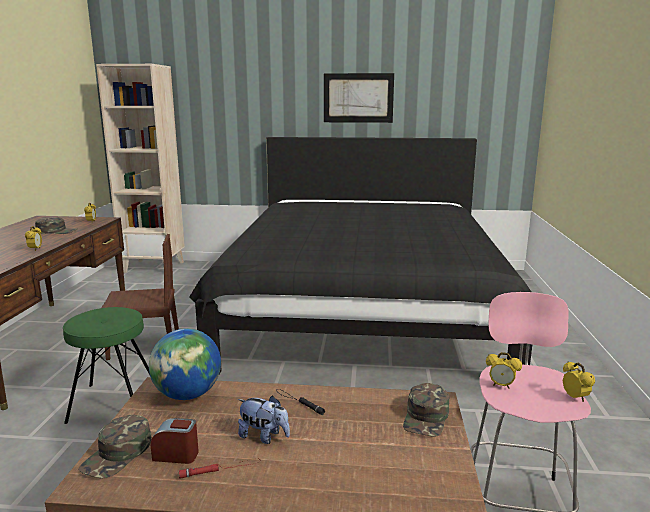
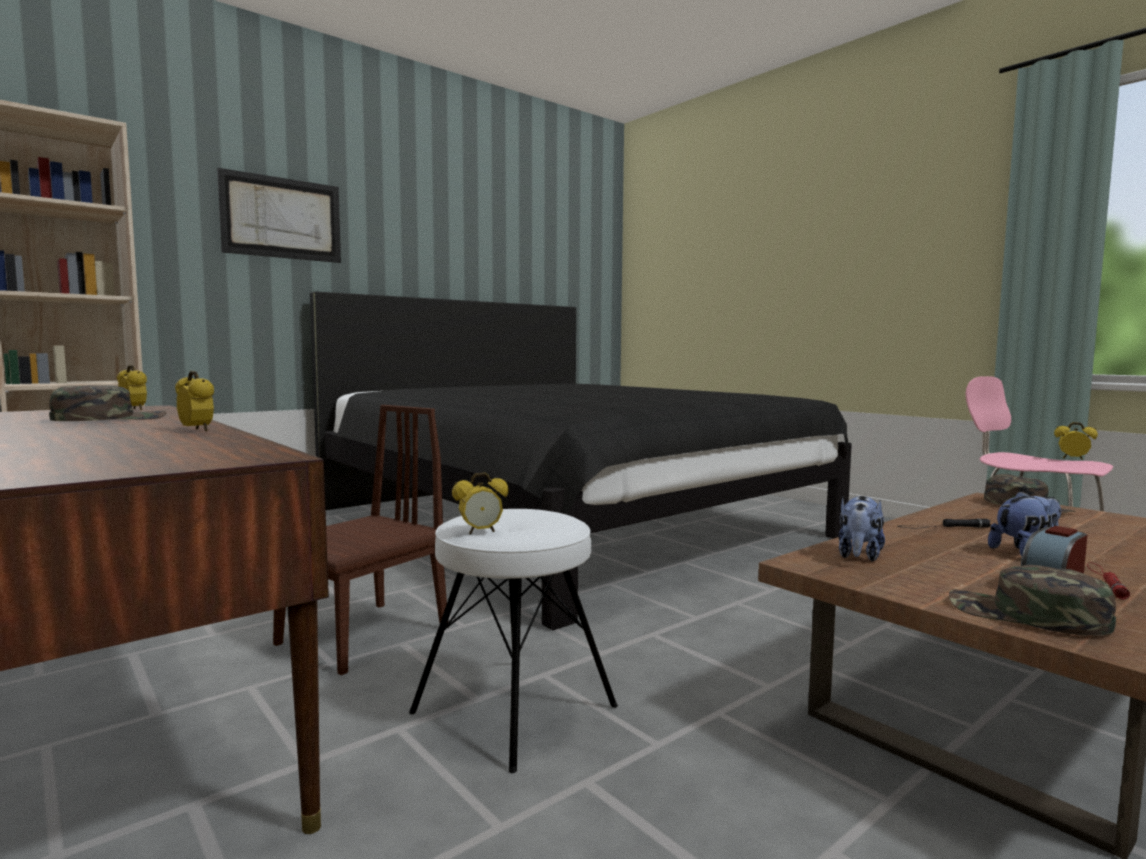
camera: 45 degrees left, 10 degrees down
green stool [63,307,150,424] -> white stool [409,509,618,773]
green cap [78,415,151,479] -> green cap turned 150 degrees clockwise [949,565,1116,636]
globe [149,328,221,400] -> plush toy [839,496,885,562]
picture [324,73,394,123] -> picture moved to [217,168,341,263]
alarm clock [486,352,522,389] -> alarm clock moved to [452,472,509,534]

